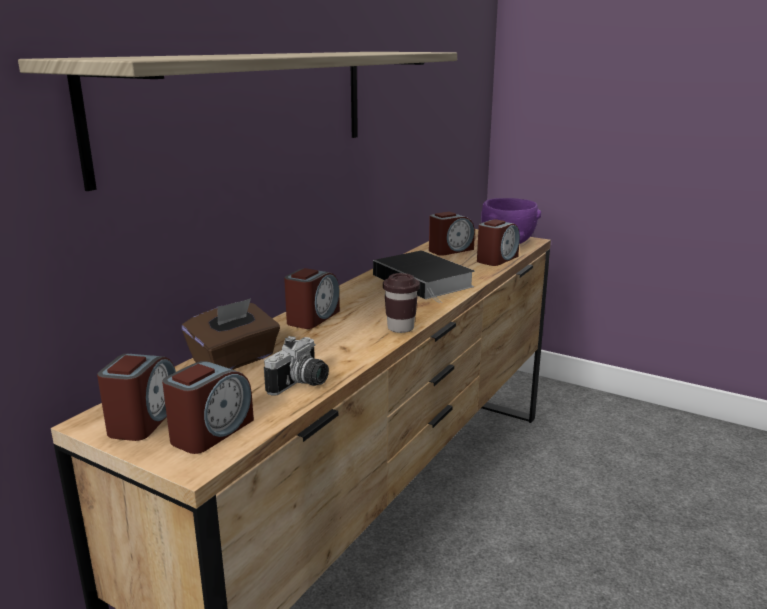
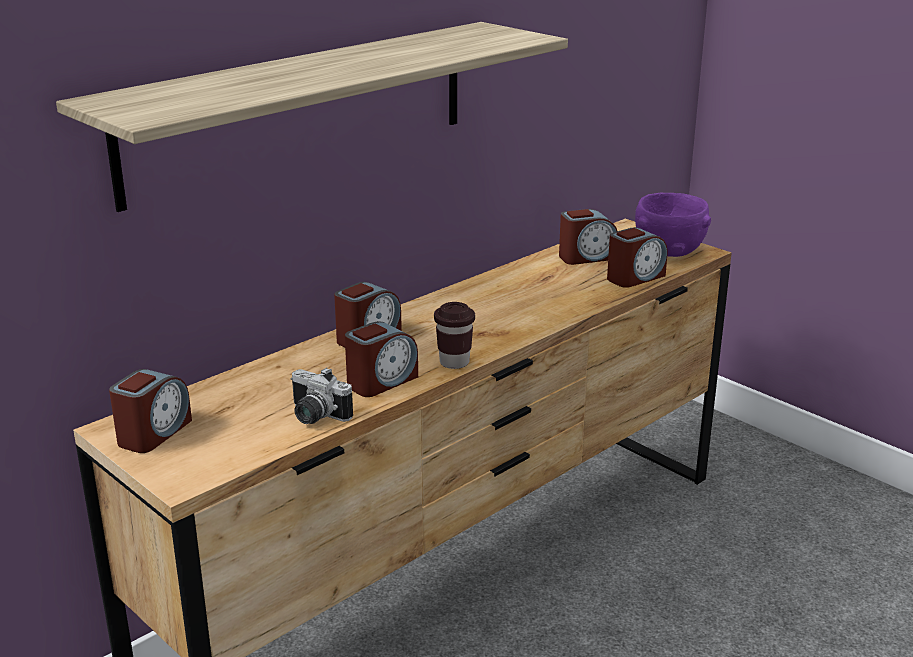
camera: 15 degrees right, 5 degrees up
alarm clock [162,361,254,454] -> alarm clock moved to [345,321,418,397]
brown tissue box [182,298,280,370] -> none
camera [264,336,329,396] -> camera turned 75 degrees clockwise [291,368,353,424]
book [373,251,475,303] -> none

